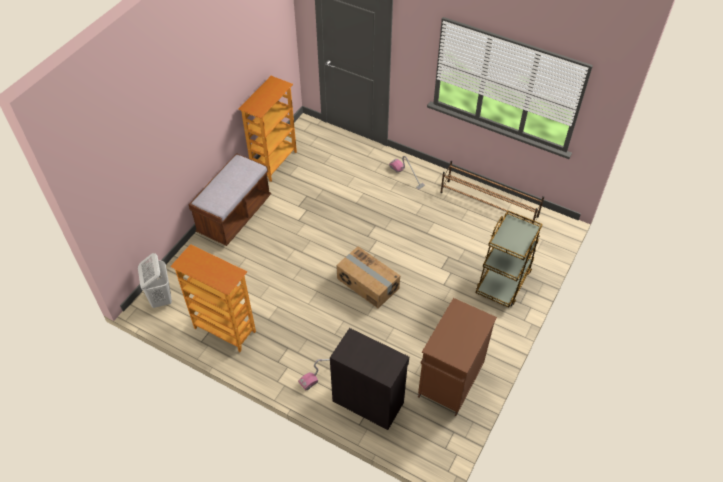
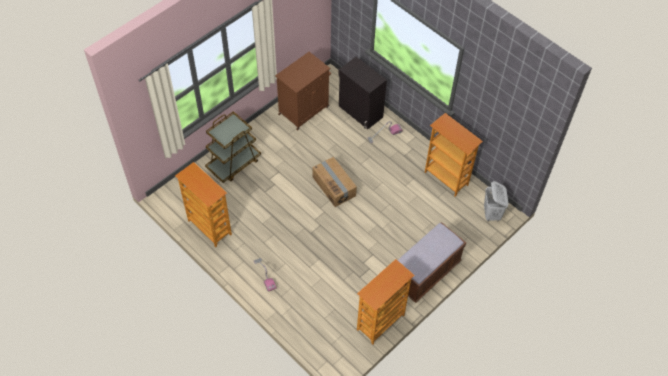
camera: 165 degrees left, 5 degrees up
brown shoe rack [440,161,544,223] -> bookcase [175,162,232,248]

